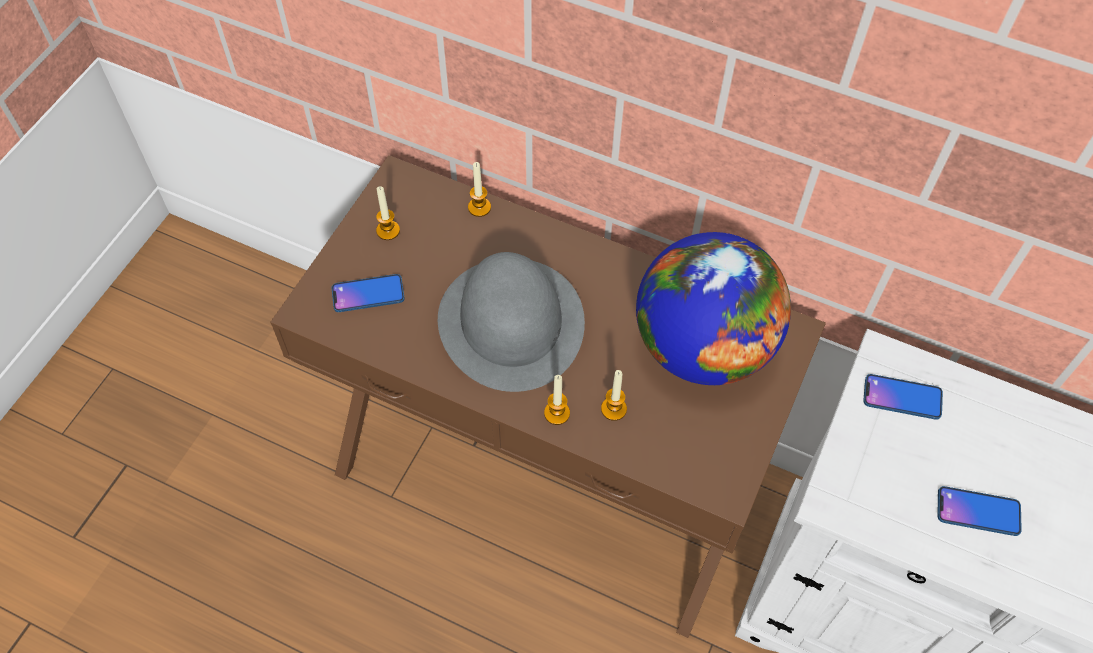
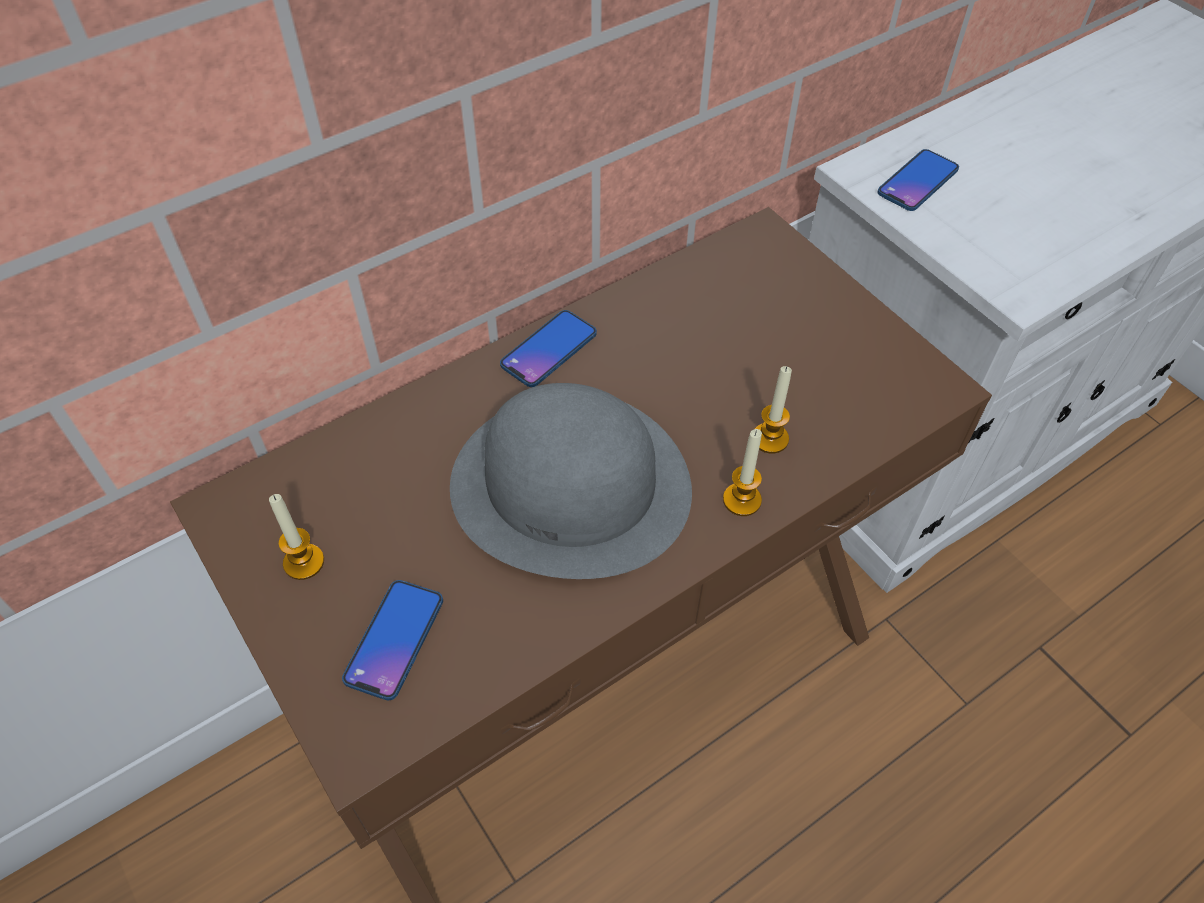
camera: 60 degrees left, 5 degrees down
candle [468,162,491,217] -> none
globe [636,232,791,385] -> none
phone [937,486,1022,536] -> phone moved to [500,310,597,387]

